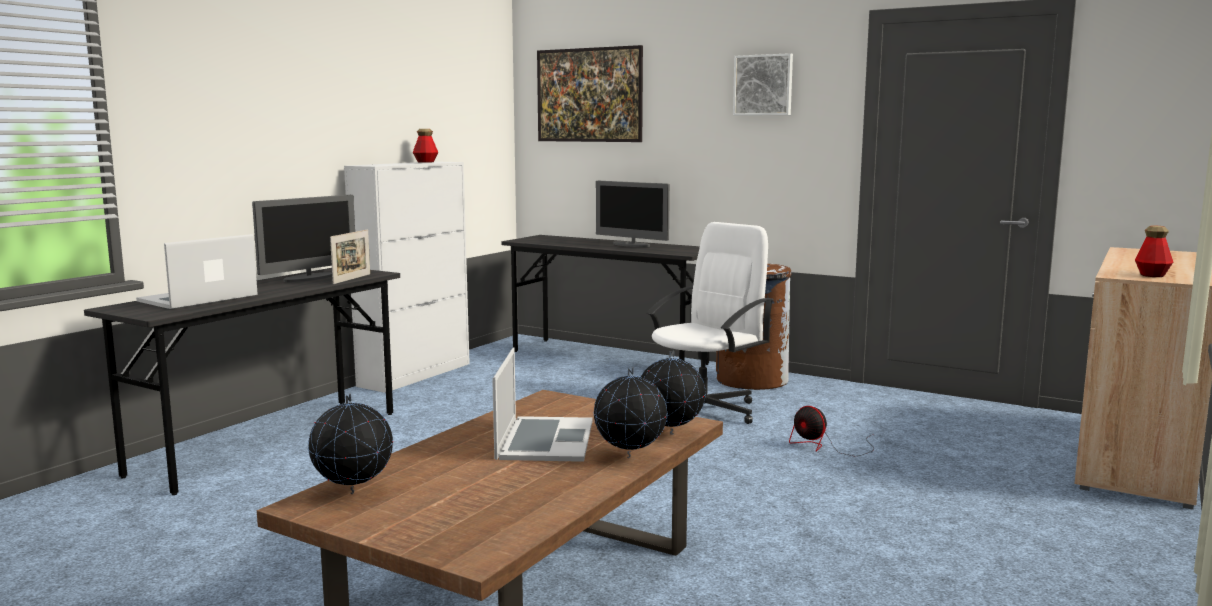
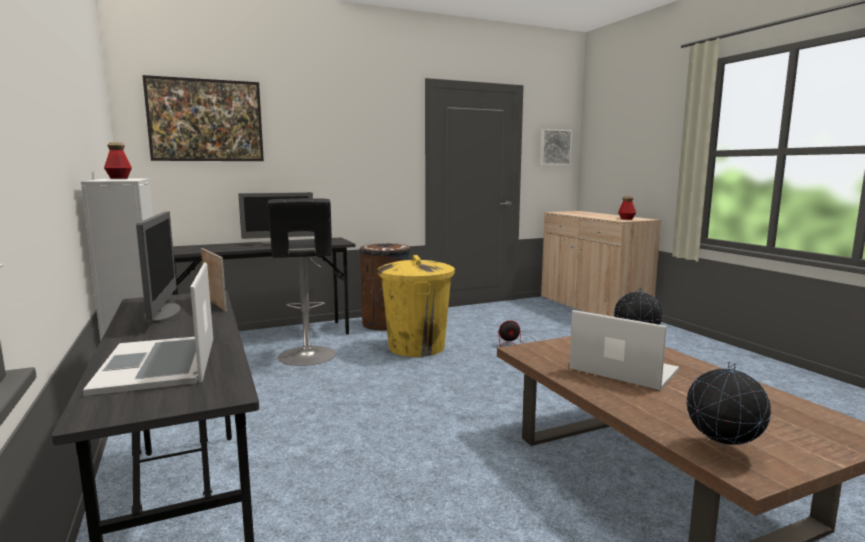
camera: 55 degrees left, 0 degrees up
globe [594,368,667,458] -> none
white office chair [646,222,774,424] -> yellow trash can [378,255,455,357]
picture [733,53,793,116] -> picture moved to [540,129,572,165]
none -> black stool [268,198,336,366]

